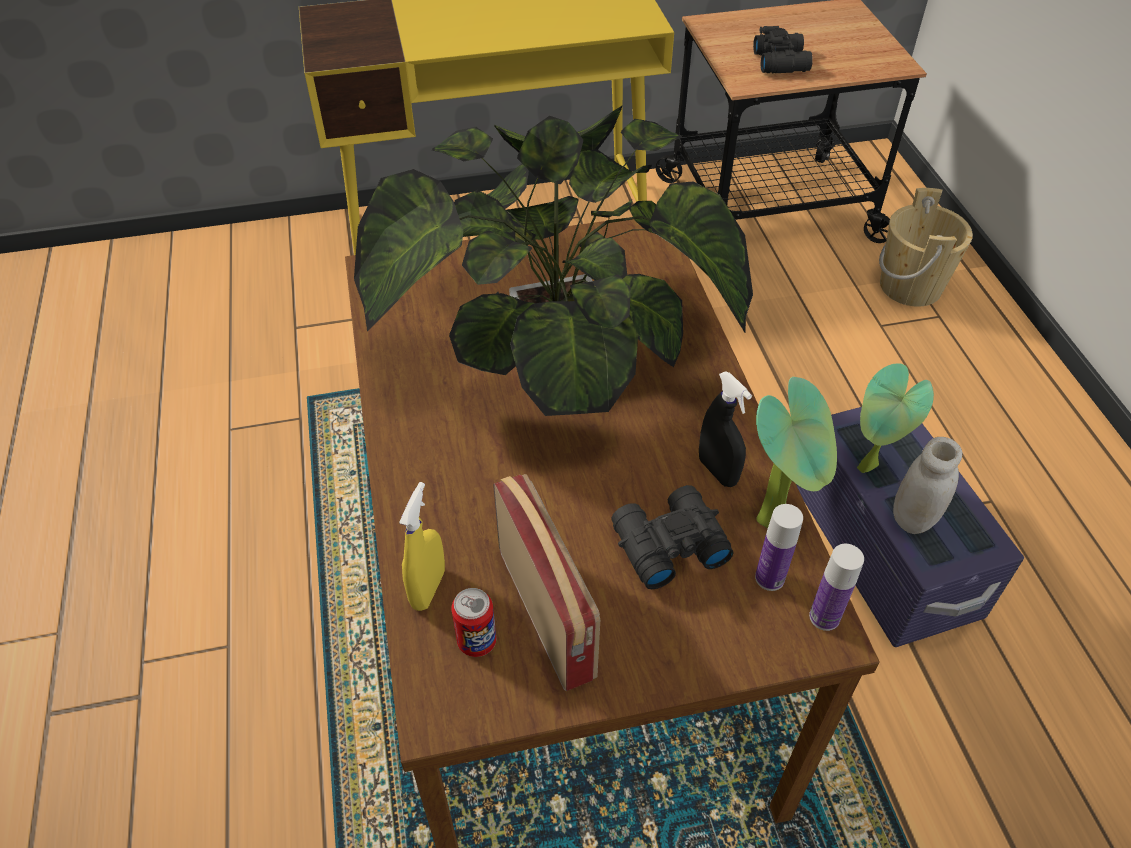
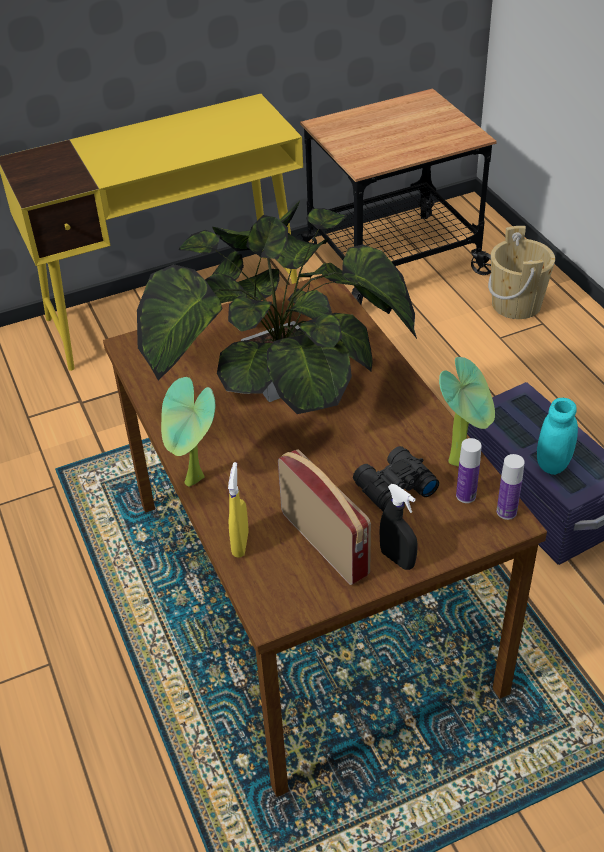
camera: 10 degrees left, 5 degrees down
can [451,588,496,657] -> none
black spray bottle [699,371,752,487] -> black spray bottle moved to [379,484,418,570]
black binoculars [753,26,813,73] -> none
potted plant [857,363,934,473] -> potted plant moved to [161,377,215,487]
white jar [893,437,962,534] -> turquoise jar [537,398,578,475]

